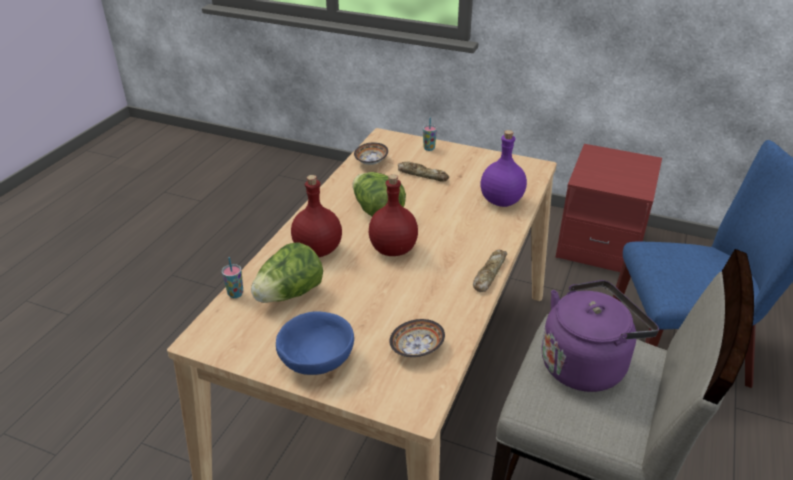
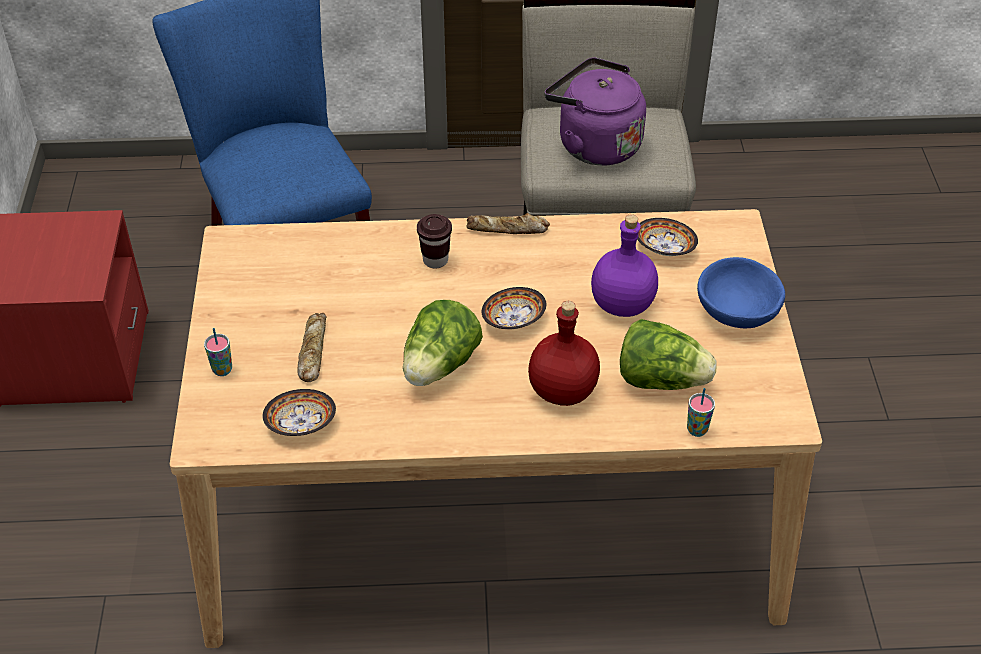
camera: 115 degrees left, 10 degrees up
red bottle [369,174,418,256] -> bowl [482,287,546,329]
purple bottle [480,130,527,207] -> purple bottle moved to [591,214,658,317]
none -> brown cup [417,214,452,268]

